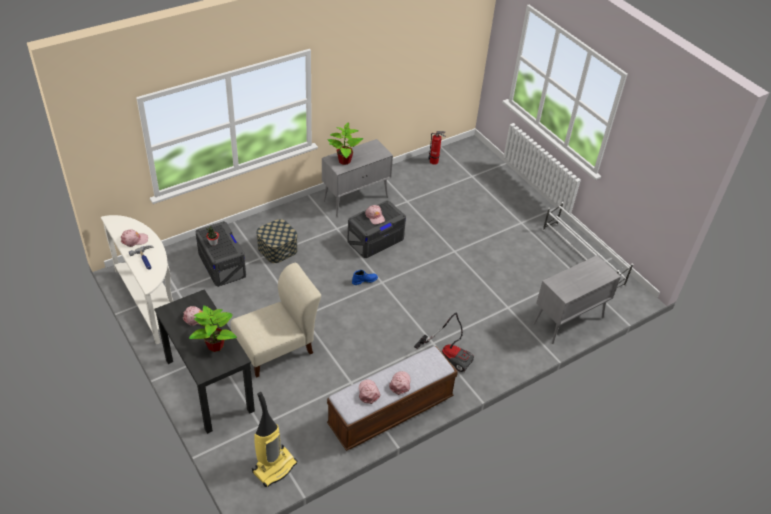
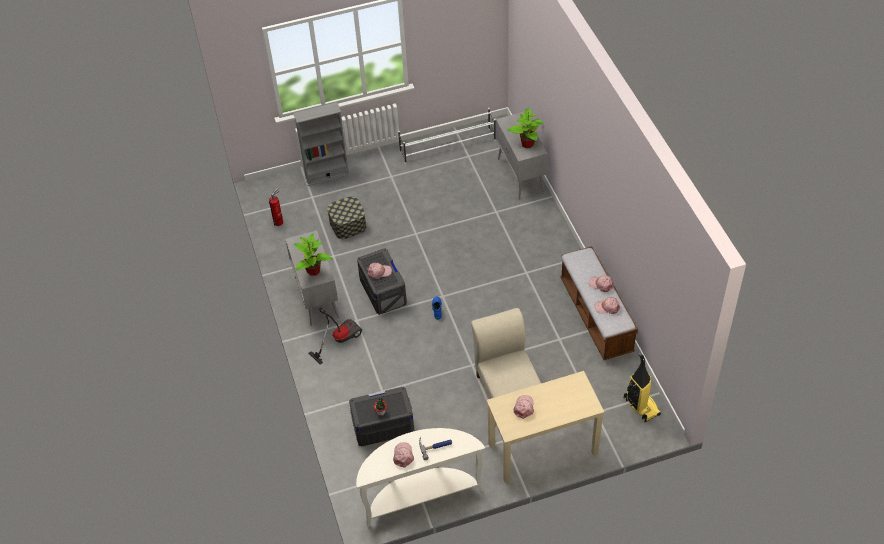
camera: 70 degrees left, 5 degrees up
black desk [154,289,255,434] -> beige desk [486,371,604,483]
potted plant [189,305,237,352] -> potted plant moved to [507,108,544,148]
storage box [256,219,298,263] -> storage box moved to [327,196,366,239]
vacuum cleaner [414,313,474,372] -> vacuum cleaner moved to [309,308,362,365]
none -> grey bookcase [293,102,350,186]

